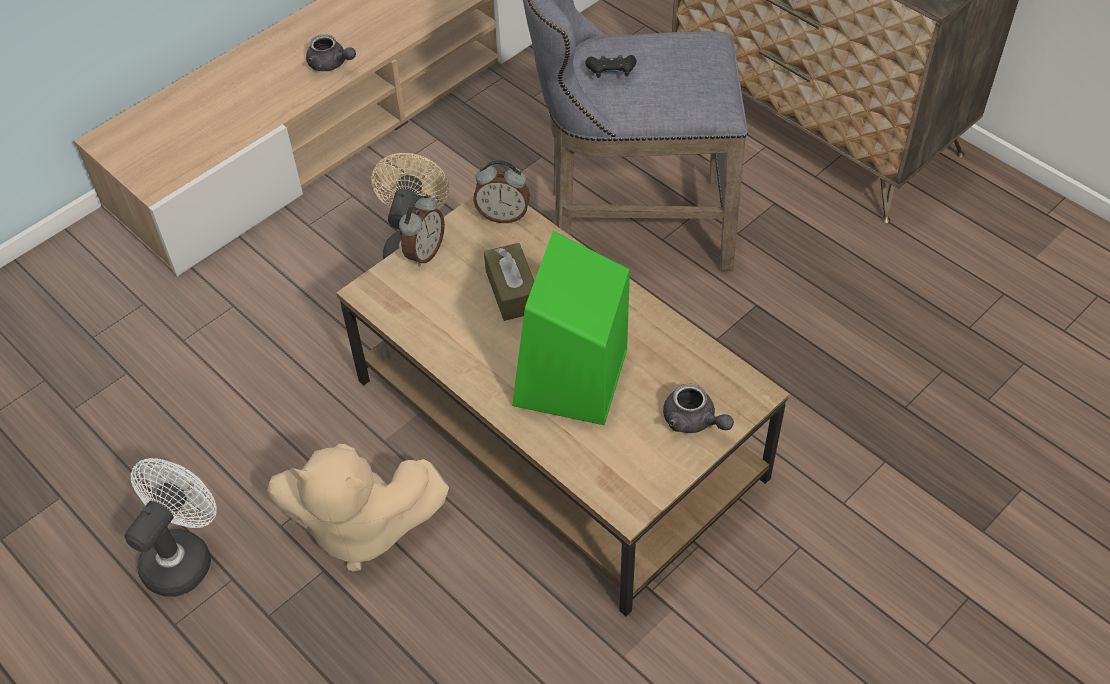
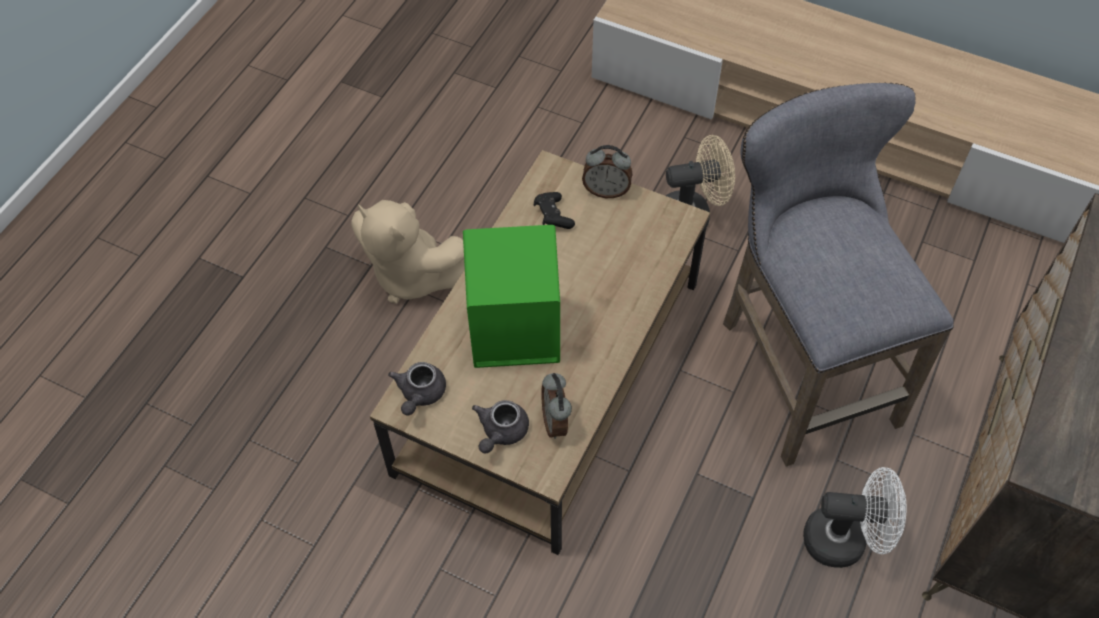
camera: 70 degrees right, 5 degrees up
white fan [125,458,217,597] -> white fan moved to [803,467,906,568]
beige plush toy [267,444,449,572] -> beige plush toy turned 45 degrees counterclockwise [351,200,465,304]
grey teapot [306,34,356,71] -> grey teapot moved to [388,362,446,415]
alarm clock [473,160,530,223] -> alarm clock moved to [541,373,572,439]
brown tissue box [484,243,534,321] -> none
black game controller [585,55,637,78] -> black game controller moved to [534,192,575,229]

